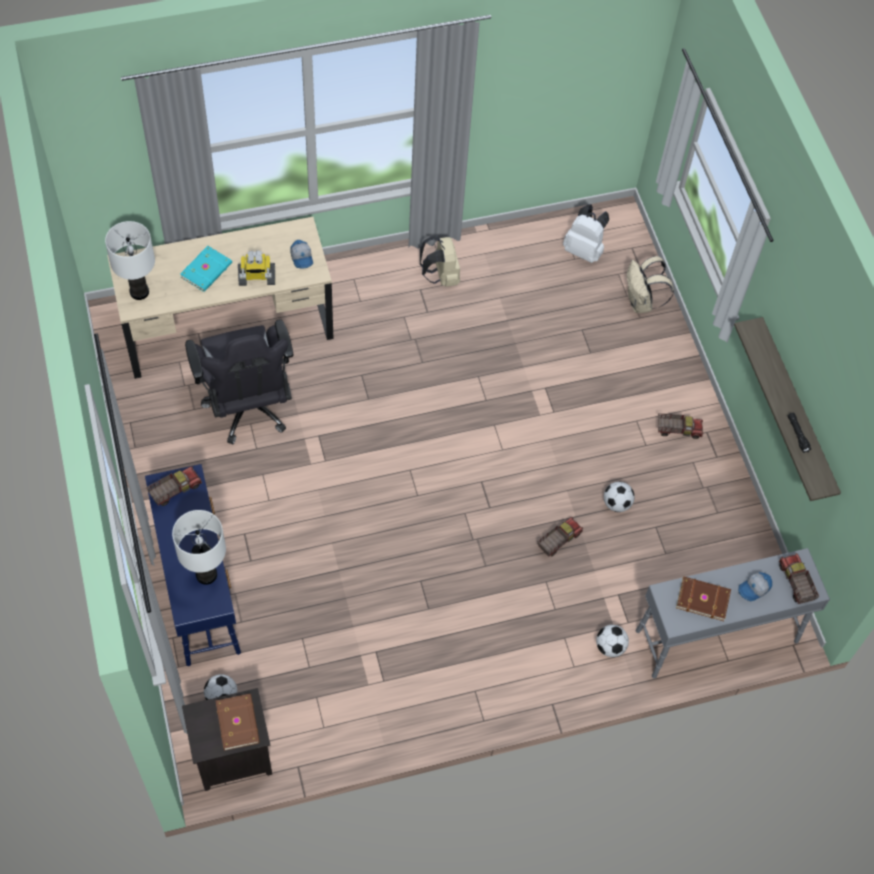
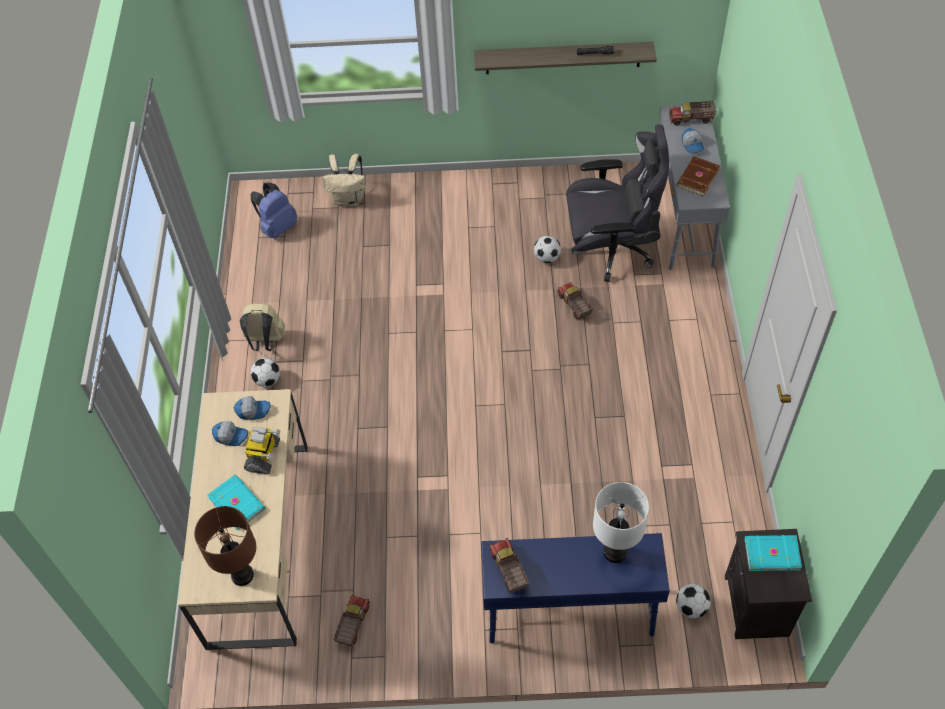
camera: 70 degrees left, 5 degrees down
white table lamp [105,221,155,300] -> brown table lamp [194,506,256,586]
black office chair [185,319,293,444] -> black office chair moved to [566,124,669,282]
brown book [216,694,260,751] -> turquoise book [745,535,802,571]
white backpack [563,204,609,263] -> blue backpack [251,182,297,239]
football [596,625,629,657] -> football moved to [251,358,280,387]
toy truck [658,413,703,439] -> toy truck moved to [333,595,370,647]
none -> cap [212,421,248,446]

